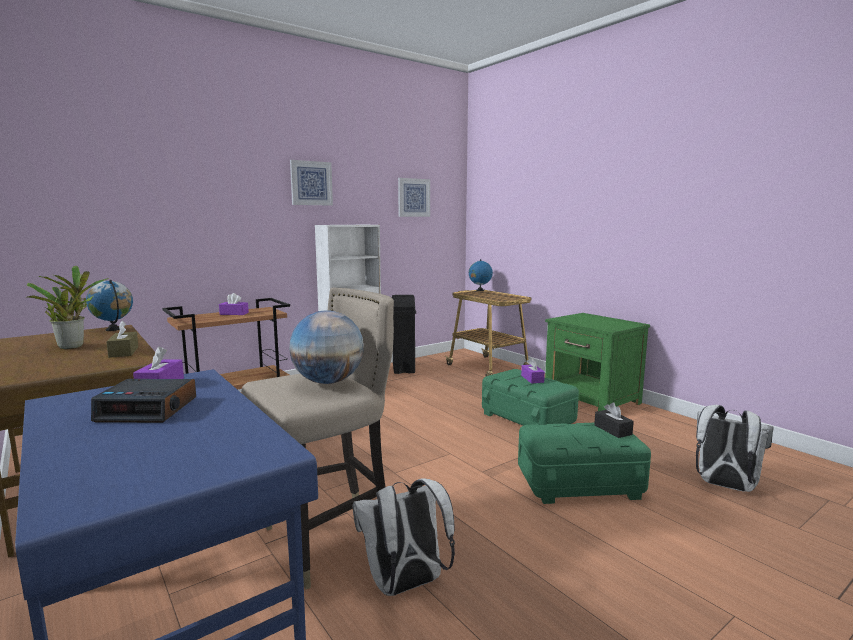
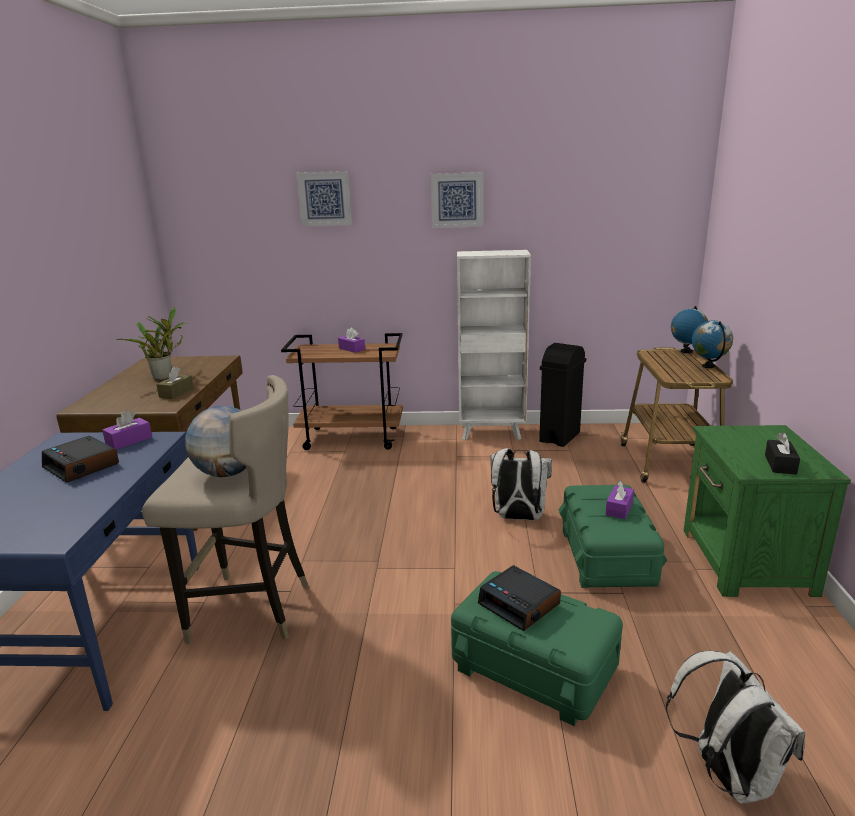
camera: 40 degrees right, 10 degrees up
globe [86,280,133,331] -> globe moved to [692,320,733,368]
white backpack [353,478,455,596] -> white backpack moved to [490,448,552,520]
picture [398,178,430,217] -> picture moved to [296,171,352,226]
black tissue box [594,402,634,438] -> black tissue box moved to [765,432,800,475]
none -> alarm clock [478,565,561,631]

